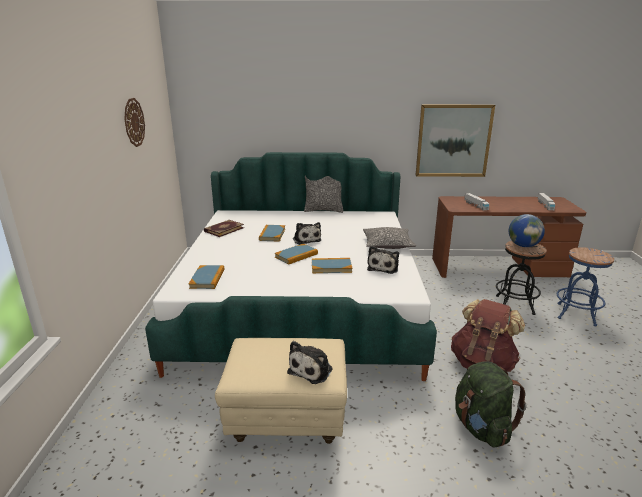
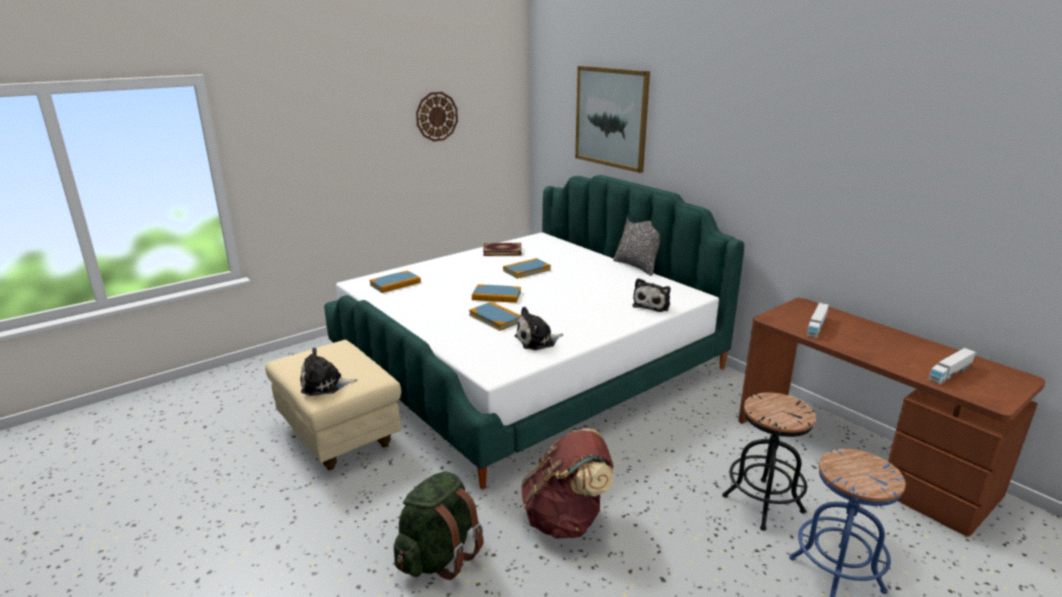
camera: 50 degrees right, 0 degrees up
plush toy [293,222,321,245] -> plush toy moved to [632,278,671,312]
pillow [363,227,416,249] -> none
picture [415,105,495,177] -> picture moved to [575,66,650,173]
globe [509,214,545,247] -> none

